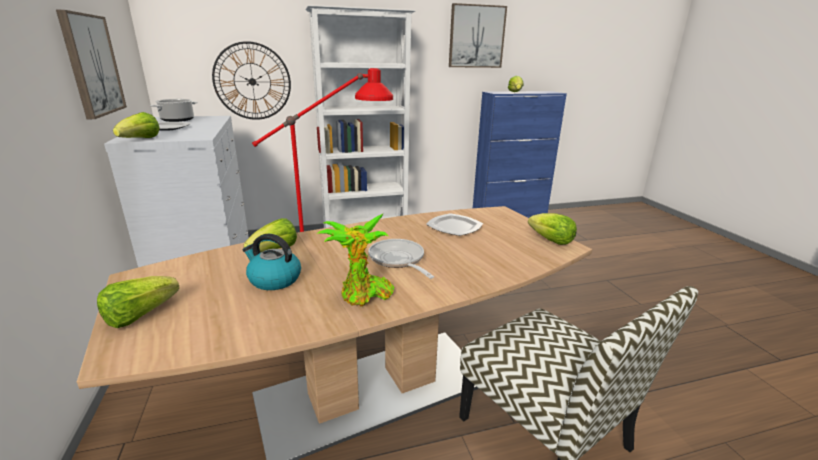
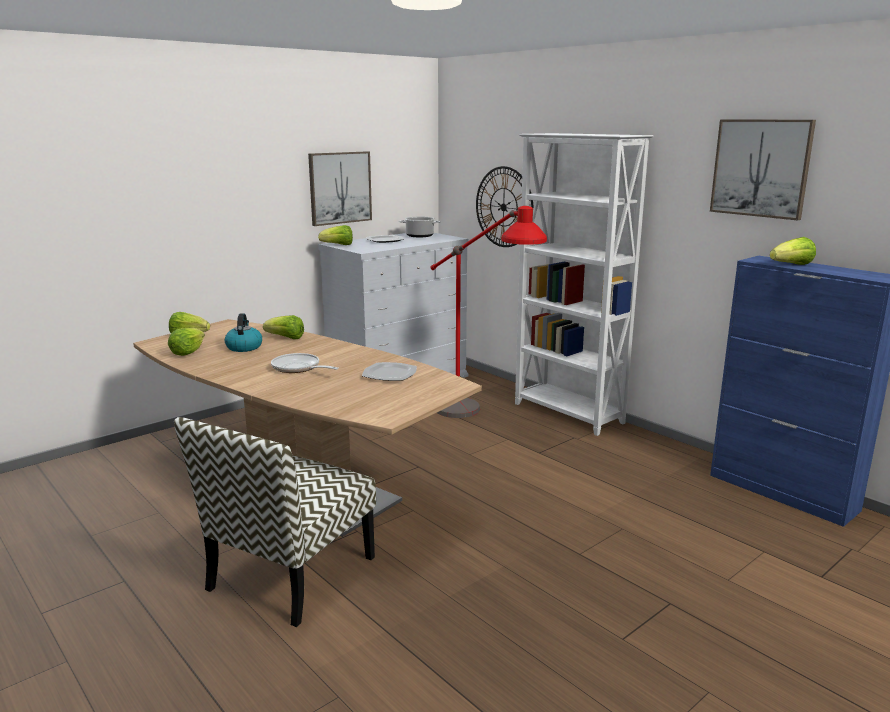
camera: 65 degrees right, 5 degrees down
potted plant [317,214,395,307] -> none
frying pan [368,239,434,279] -> frying pan turned 90 degrees counterclockwise [271,353,339,373]
lettuce [528,213,577,245] -> lettuce moved to [168,328,205,356]

